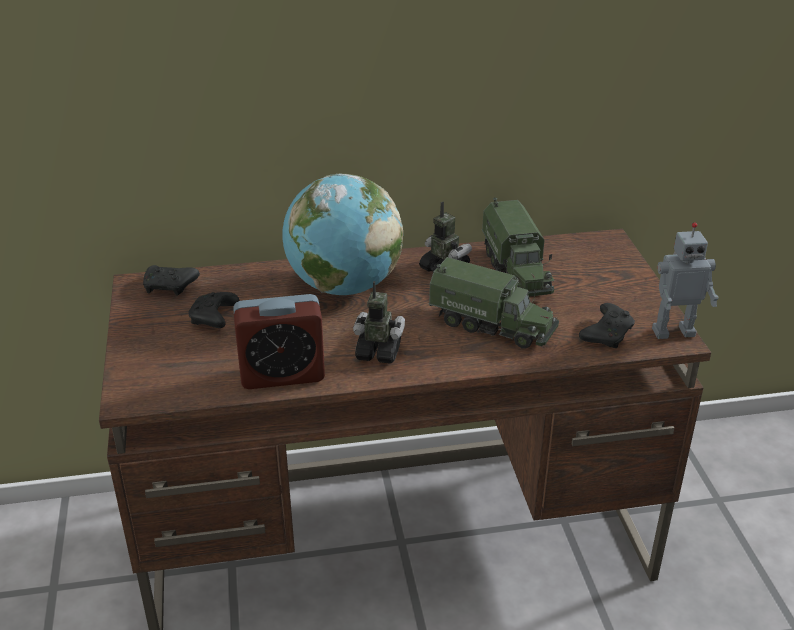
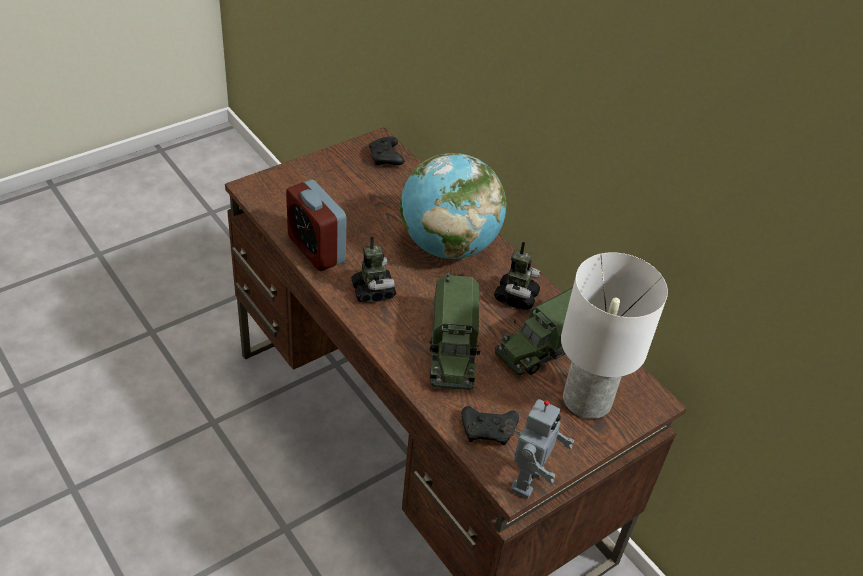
camera: 60 degrees right, 10 degrees up
black game controller [188,292,239,328] -> none
toy robot [652,222,719,339] -> toy robot turned 120 degrees counterclockwise [503,399,574,499]
none -> white table lamp [561,252,668,419]

